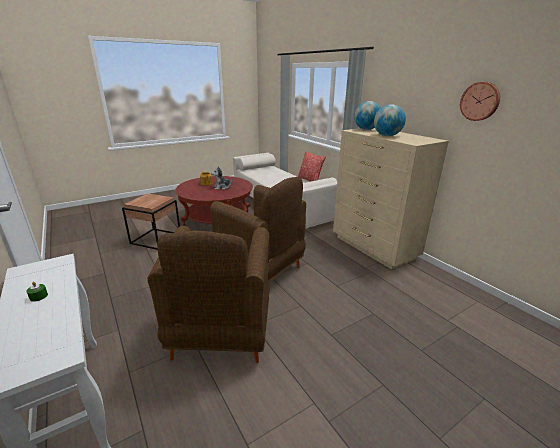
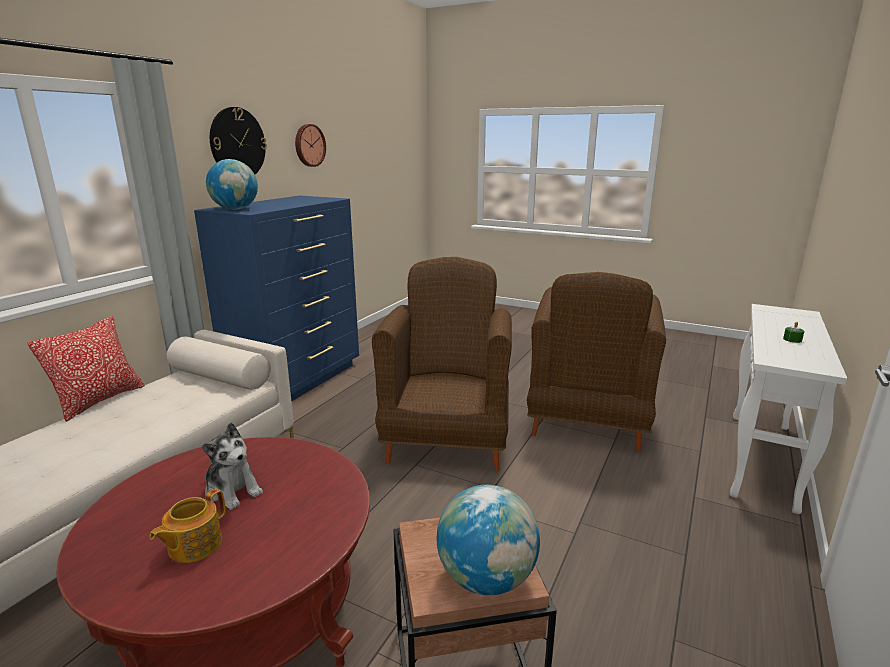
camera: 120 degrees left, 5 degrees down
brown armchair [147,226,270,363] -> brown armchair turned 135 degrees clockwise [527,272,666,451]
beige dresser [333,128,449,269] -> blue dresser [194,196,359,401]
globe [374,104,406,136] -> globe moved to [437,485,540,595]
none -> wall clock [210,107,267,174]

